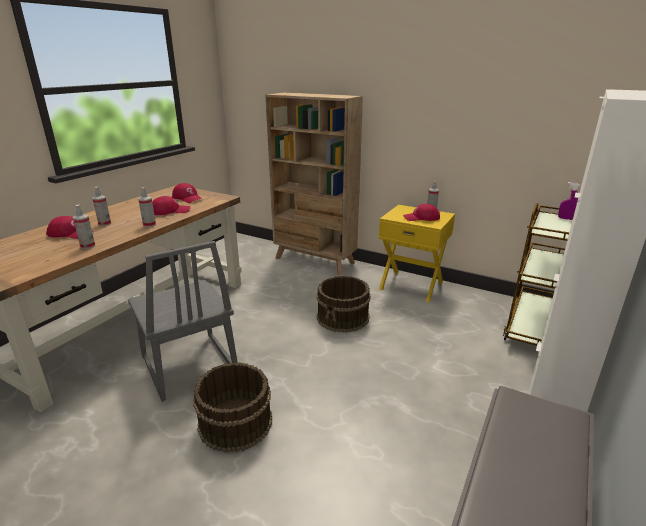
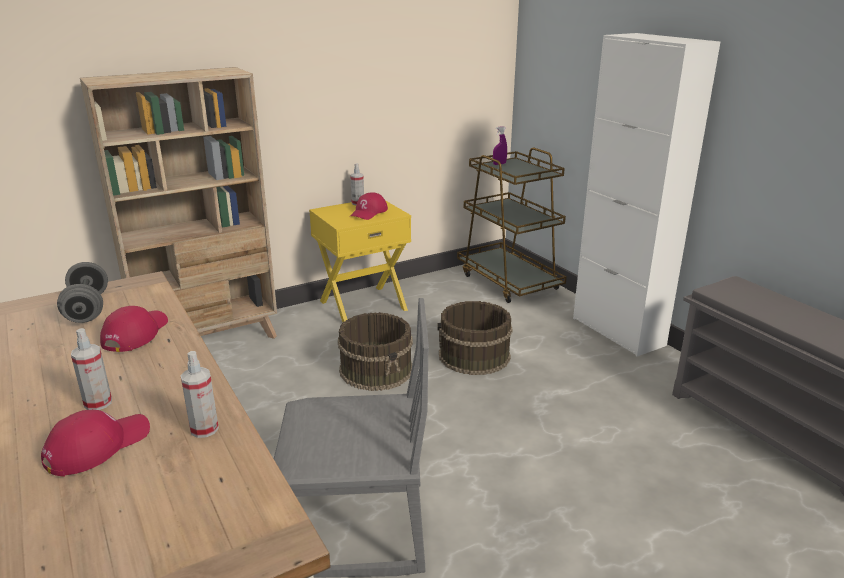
camera: 60 degrees left, 0 degrees up
spray bottle [138,187,156,227] -> none
red cap [172,183,202,203] -> grey dumbbell [57,262,108,323]
brown bucket [193,362,272,453] -> brown bucket moved to [437,301,513,375]

